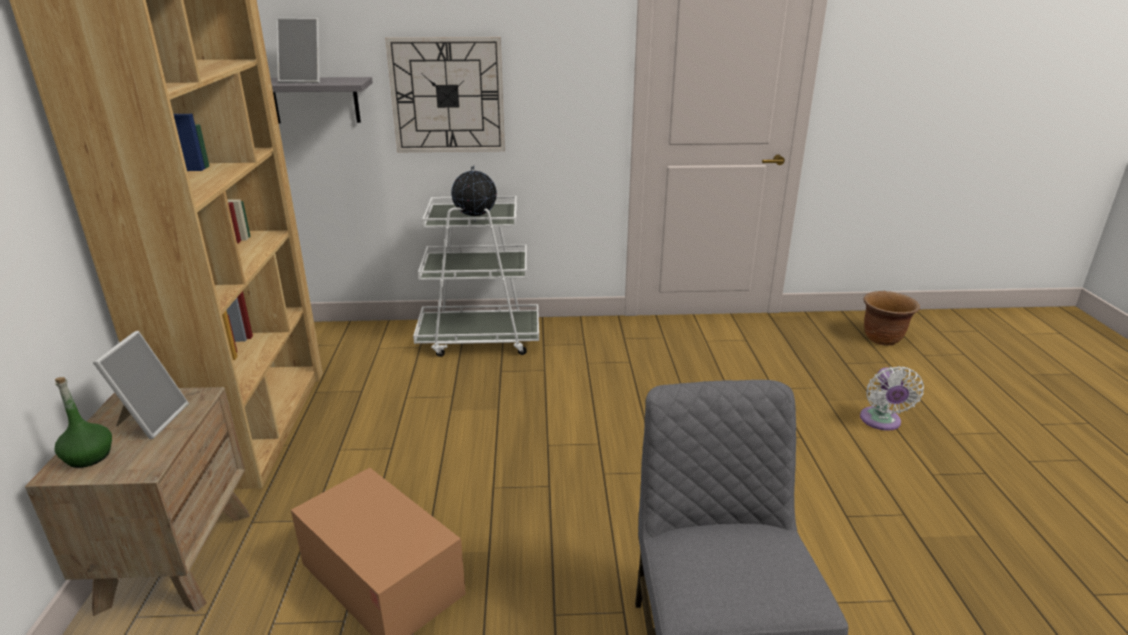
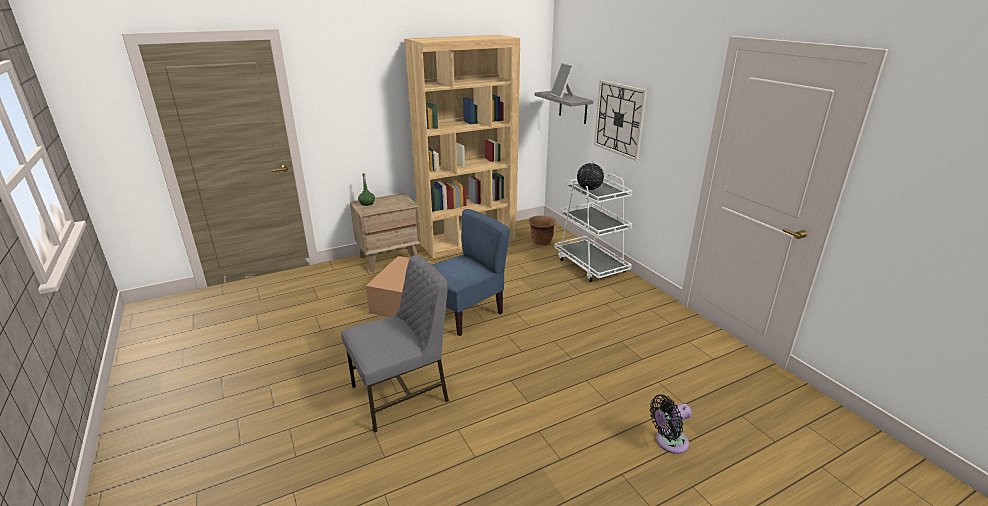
camera: 65 degrees right, 0 degrees up
picture frame [93,331,189,439] -> none
white fan [860,366,924,431] -> black fan [650,395,692,454]
brown planter [864,291,920,345] -> brown planter moved to [528,215,557,245]
none -> blue chair [432,209,510,336]

